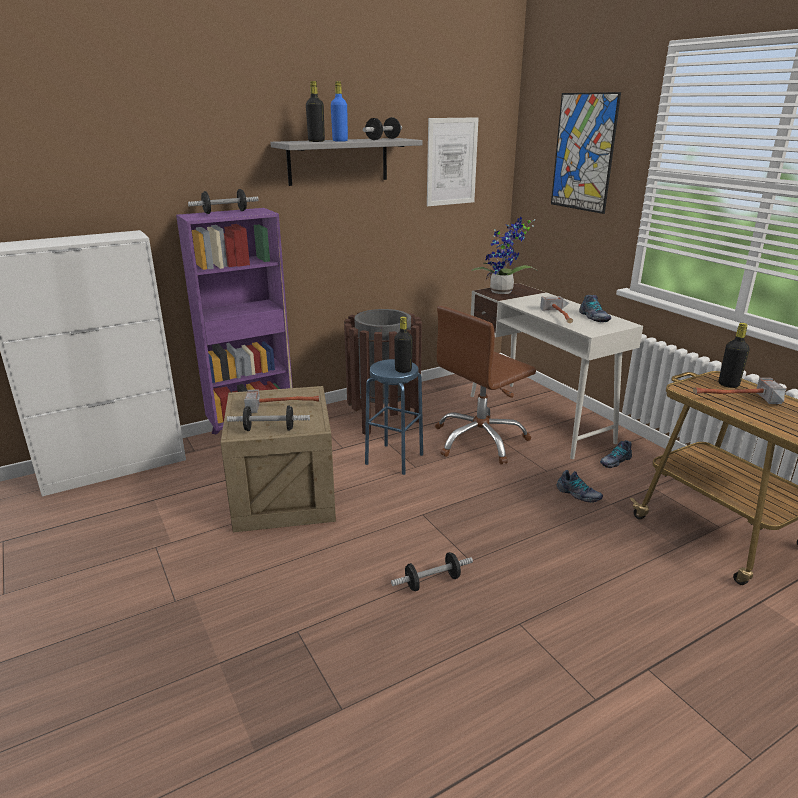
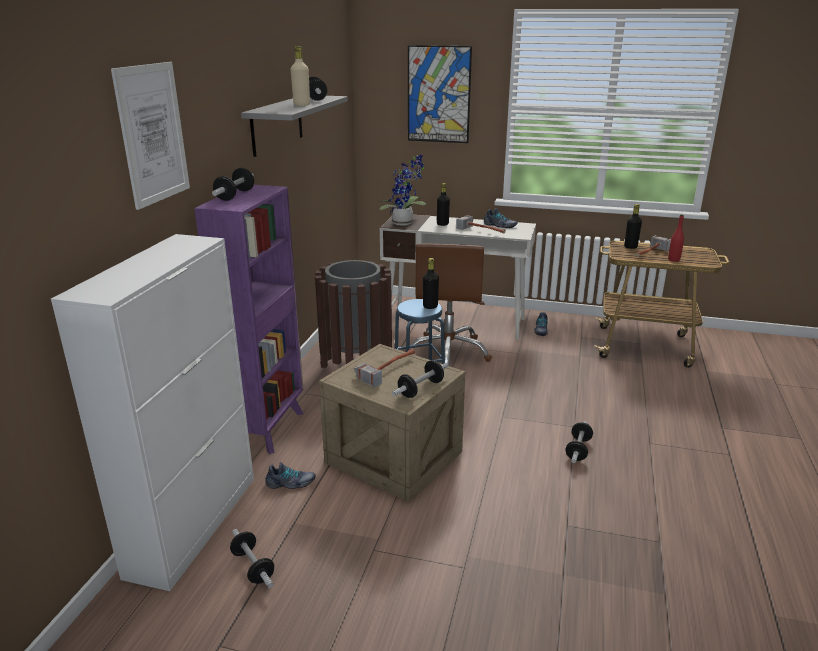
camera: 45 degrees left, 0 degrees up
black bottle [306,81,325,142] -> black bottle moved to [437,183,450,226]
blue bottle [331,81,348,142] -> beige bottle [290,46,310,106]
picture [427,117,479,206] -> picture moved to [111,62,190,210]
shoe [557,470,603,503] -> shoe moved to [265,462,315,489]
none -> dumbbell [230,529,274,588]
none -> red bottle [668,215,684,262]

